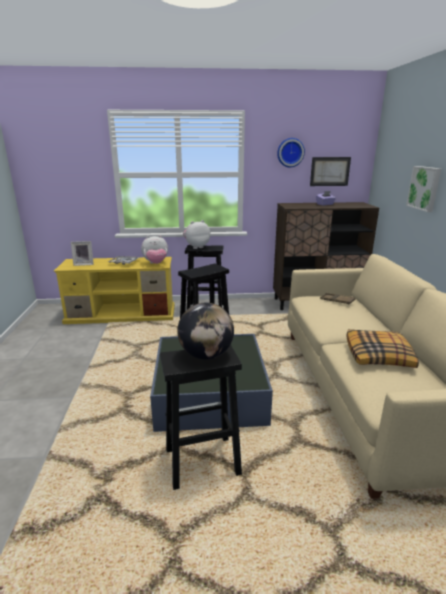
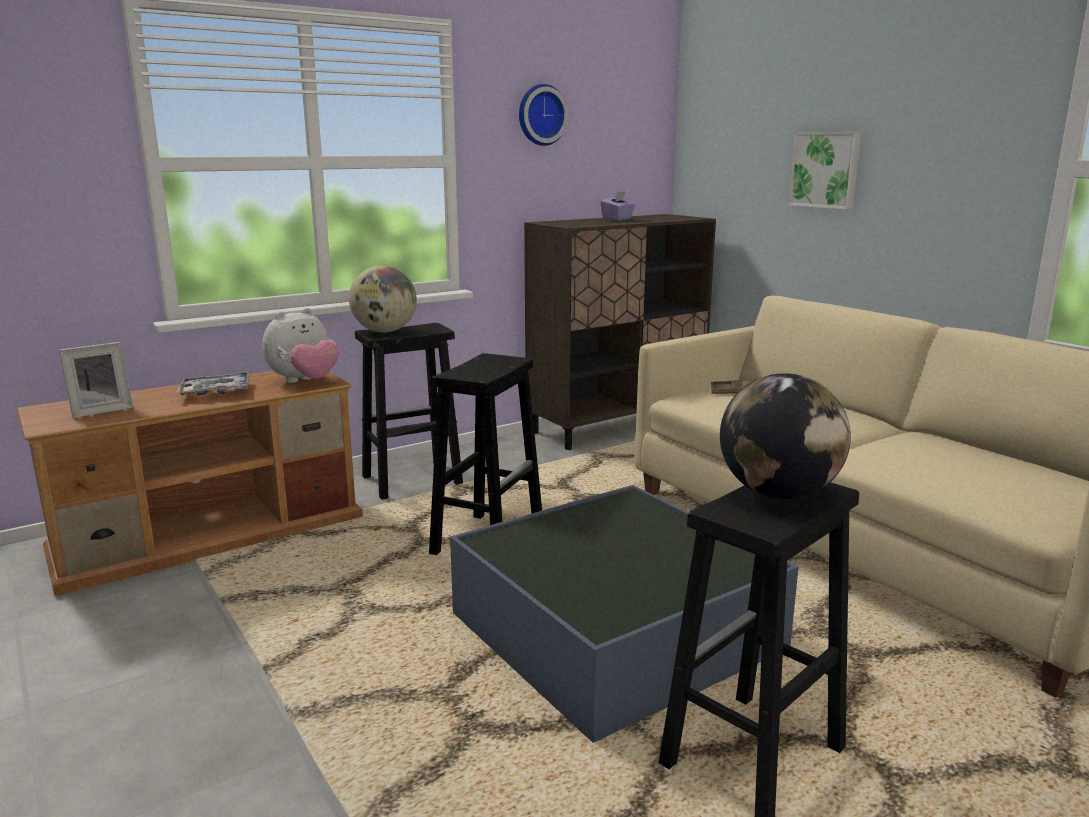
camera: 30 degrees left, 5 degrees down
yellow tv stand [54,257,175,324] -> brown tv stand [17,371,363,596]
plush toy [183,220,210,249] -> globe [349,266,417,333]
picture [310,157,351,186] -> none
pillow [347,329,419,368] -> none

